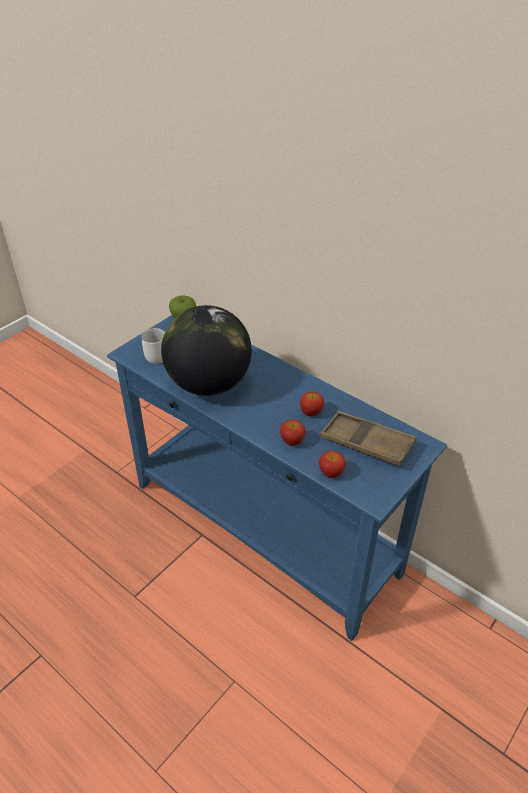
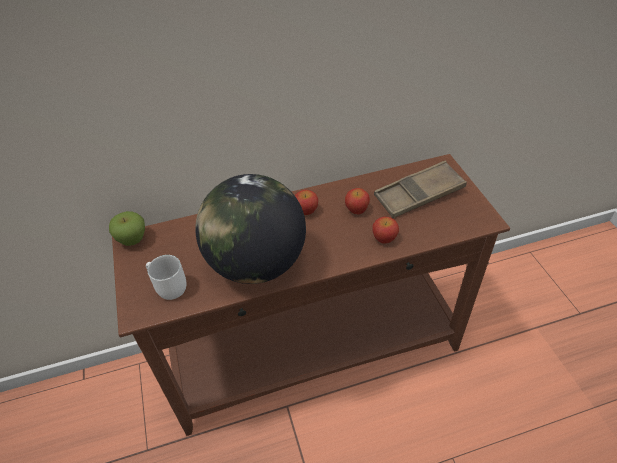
camera: 55 degrees left, 5 degrees up
blue console table [107,315,447,641] -> brown console table [112,154,510,436]
apple [319,451,346,478] -> apple moved to [295,190,318,215]

